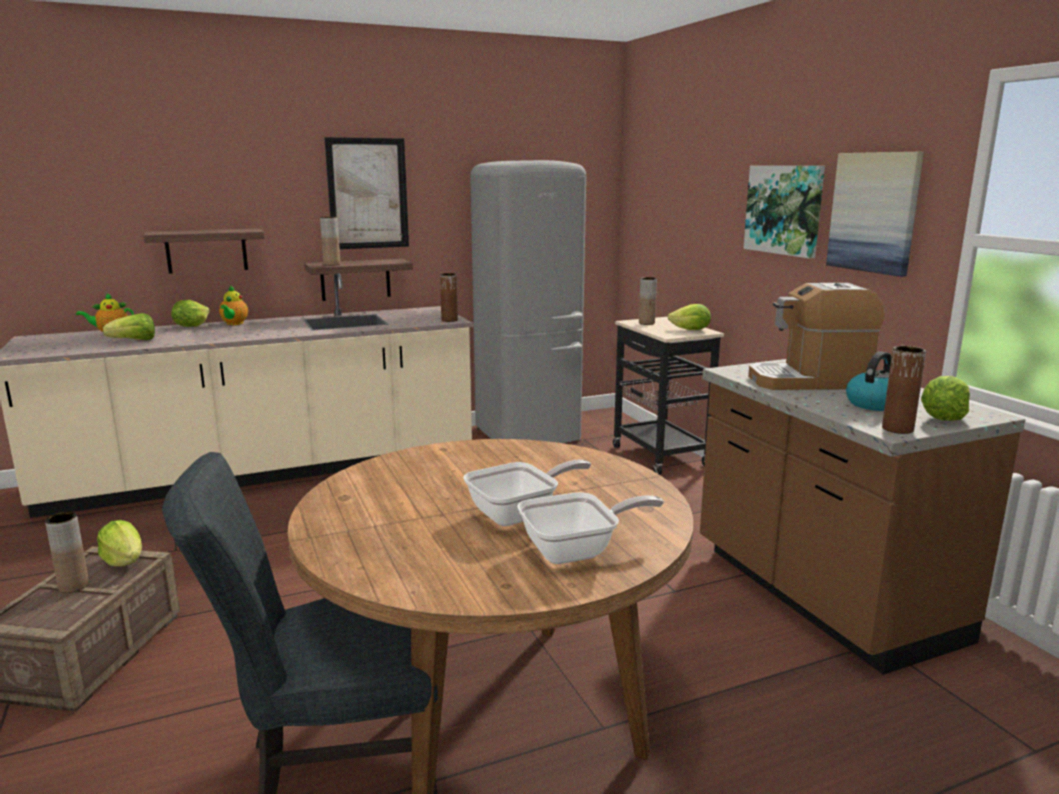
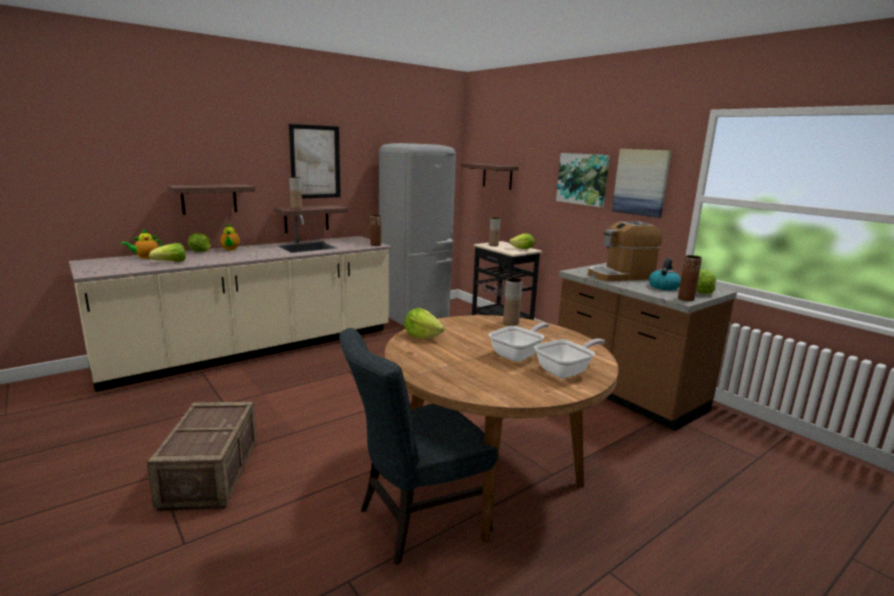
camera: 15 degrees left, 0 degrees up
brown vase [45,512,89,593] -> brown vase moved to [503,278,522,326]
lettuce [97,520,142,567] -> lettuce moved to [404,308,445,339]
none -> shelf [461,163,519,190]

